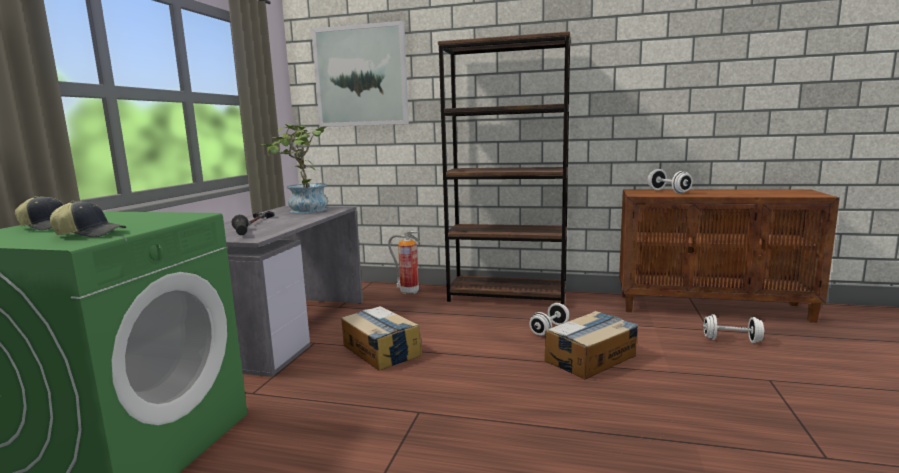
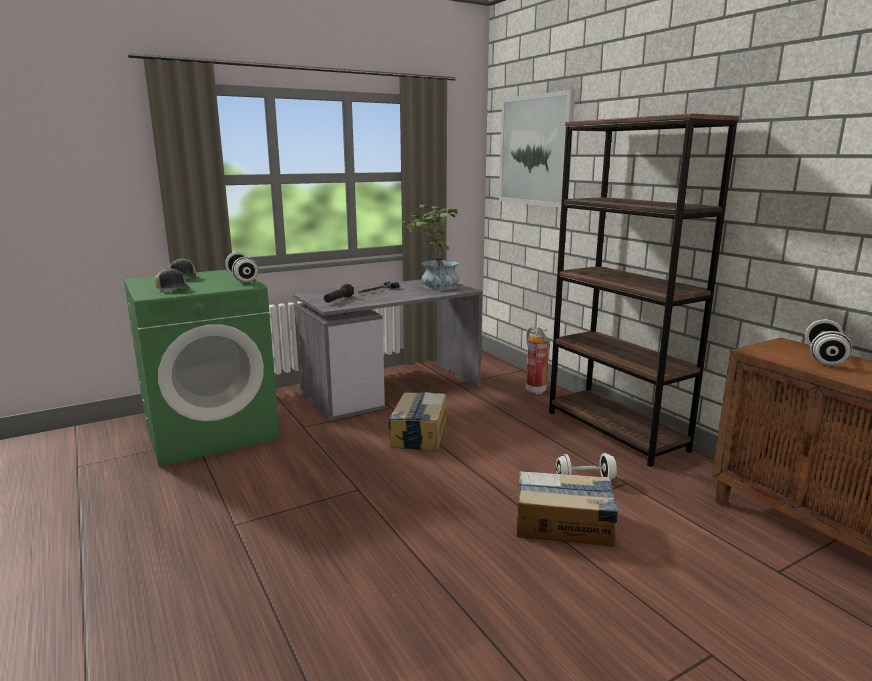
camera: 45 degrees right, 5 degrees up
white dumbbell [703,314,764,343] -> white dumbbell moved to [225,252,259,283]

